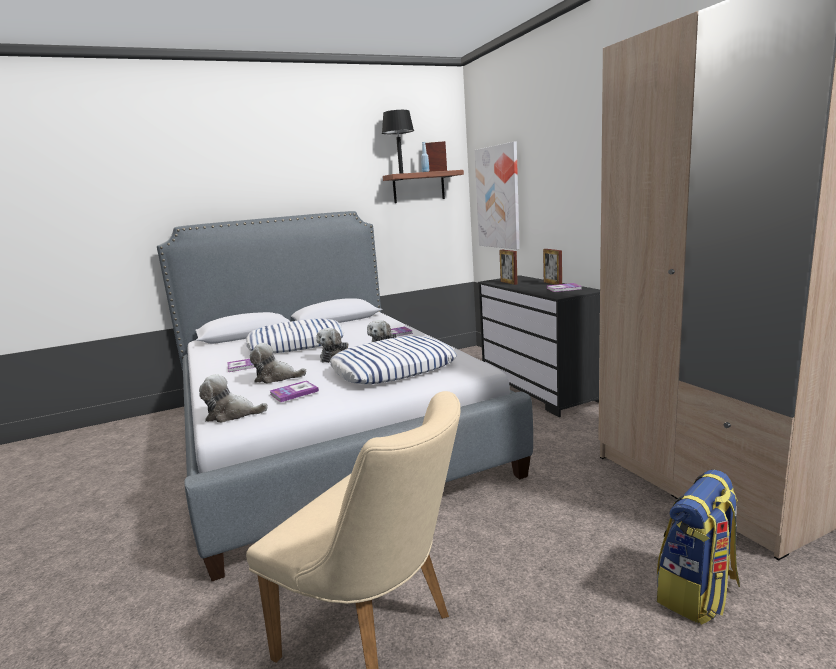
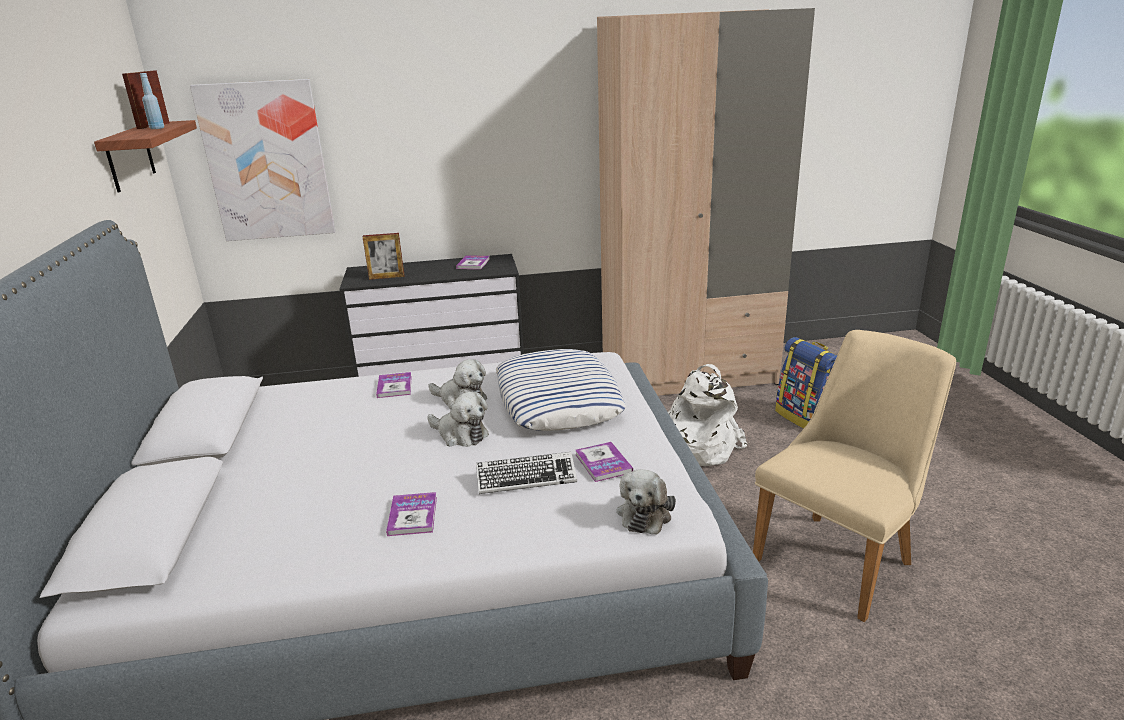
camera: 75 degrees left, 10 degrees up
pillow [246,319,344,353] -> none
plush toy [250,343,306,384] -> keyboard [476,452,577,494]
black table lamp [382,110,414,174] -> none
picture frame [543,249,562,285] -> none
none -> white backpack [668,364,747,466]

